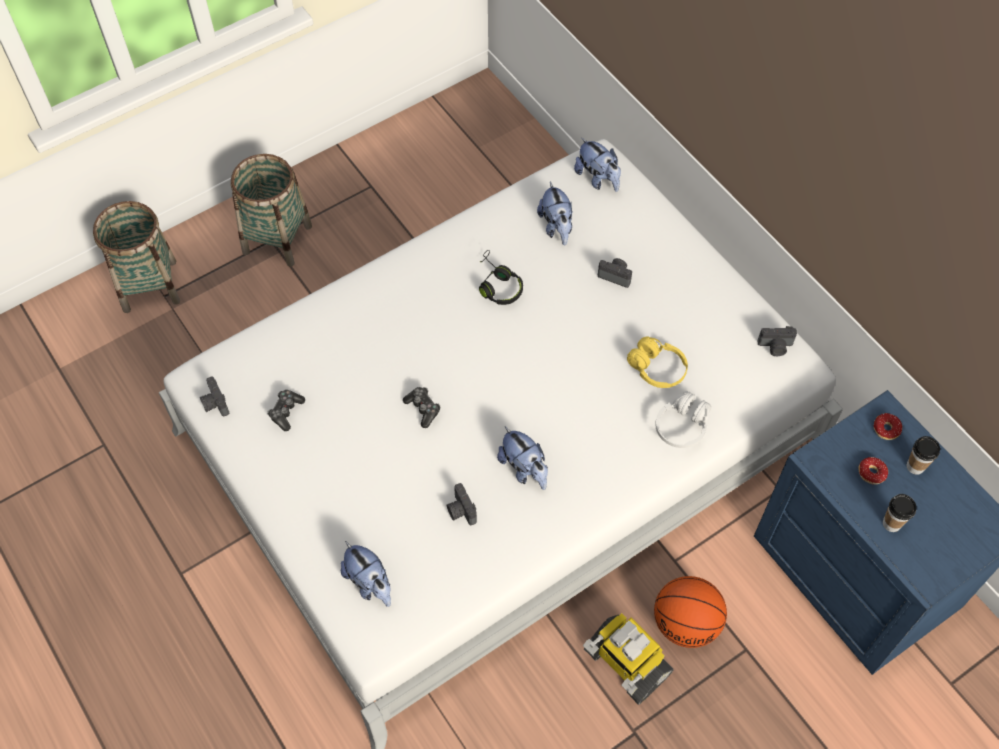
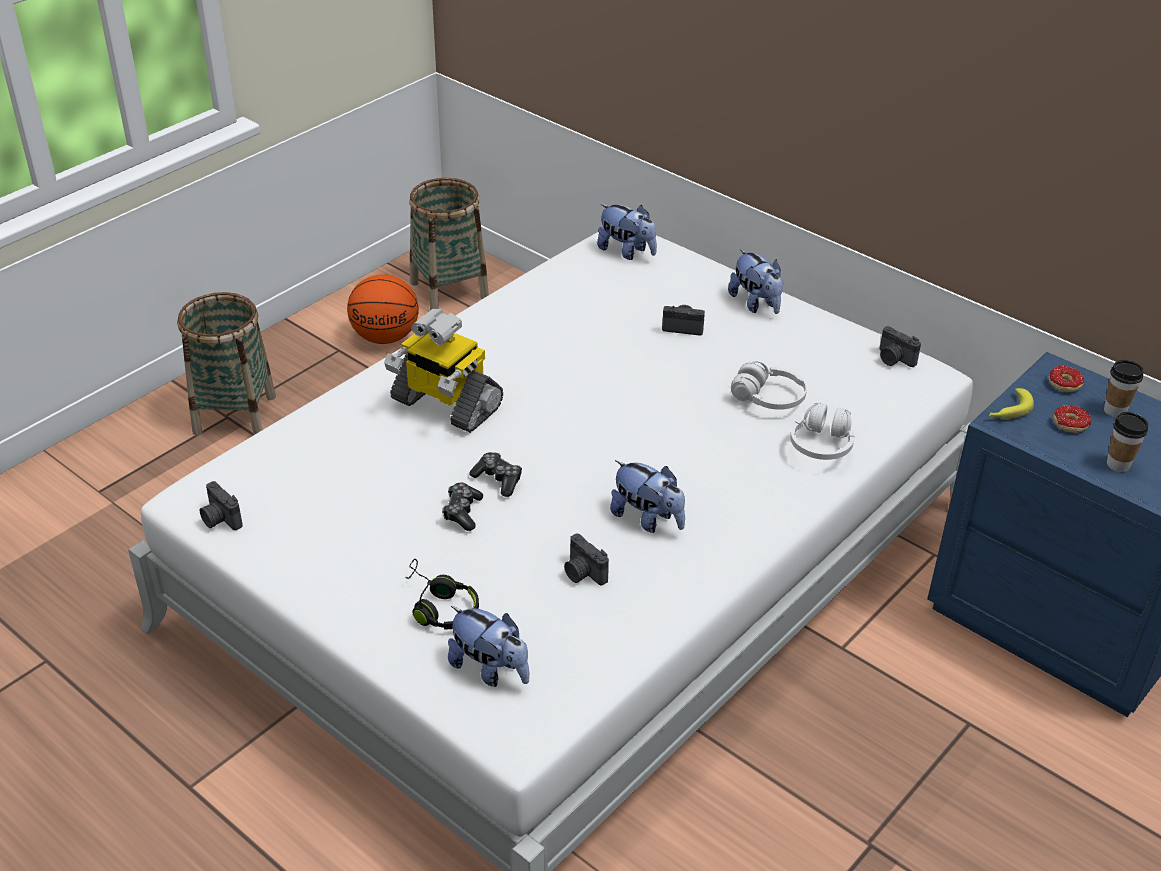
camera: 15 degrees left, 20 degrees down
basket [93,201,180,313] -> basket moved to [409,178,489,310]
game controller [267,390,305,431] -> game controller moved to [442,483,483,531]
black headphones [479,250,523,305] -> black headphones moved to [405,559,479,629]
plush toy [537,182,573,246] -> plush toy moved to [728,249,783,314]
toy robot [583,613,674,705] -> toy robot moved to [384,309,503,433]
yellow headphones [627,336,688,388] -> white headphones [731,361,807,410]
basketball [654,576,727,648] -> basketball moved to [347,274,419,344]
camera [758,326,797,356] -> camera turned 60 degrees clockwise [879,326,921,367]
none -> banana [989,388,1034,419]

